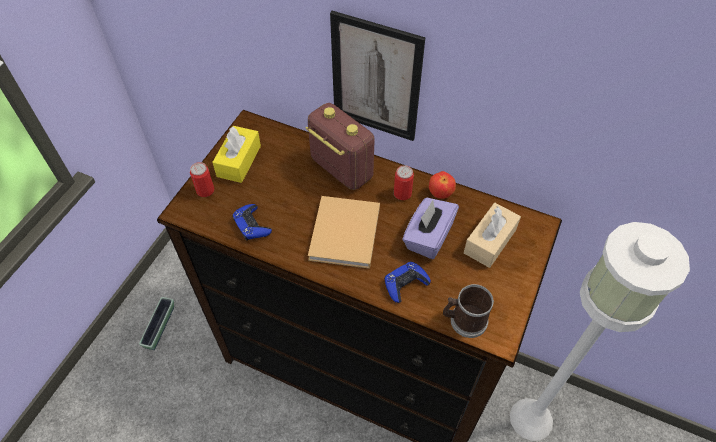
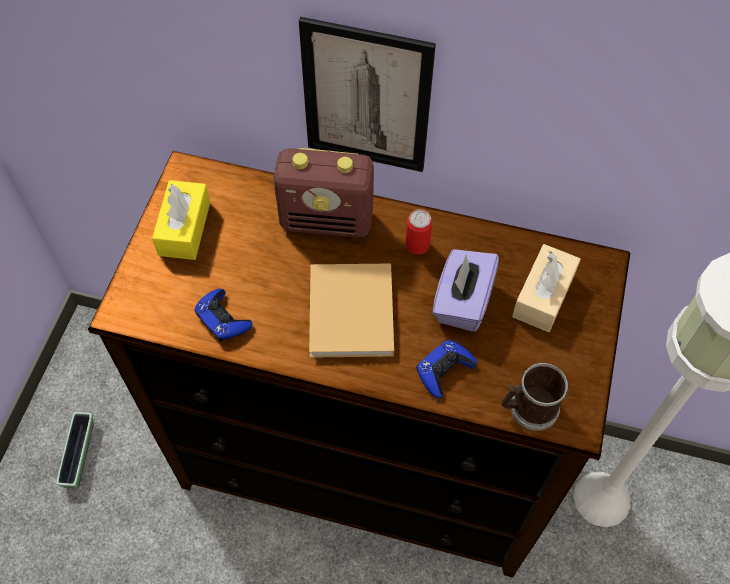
camera: 10 degrees left, 5 degrees up
can [190,162,214,197] -> none
radio [305,103,374,190] -> radio turned 150 degrees clockwise [273,148,374,238]
apple [429,171,456,199] -> none

